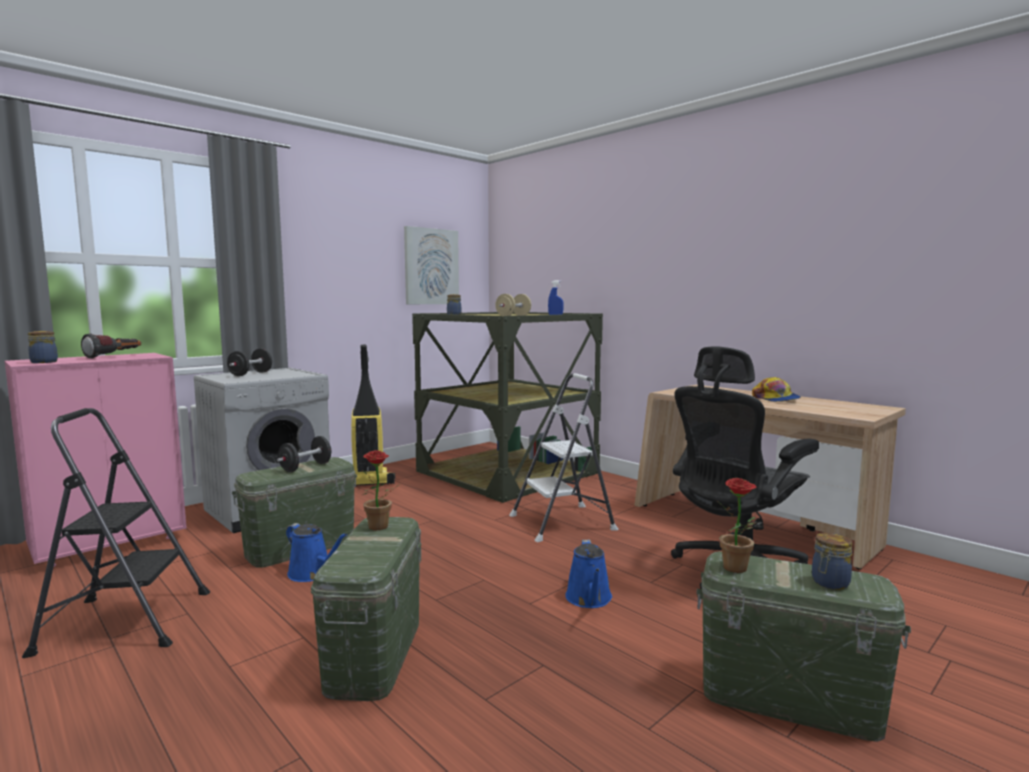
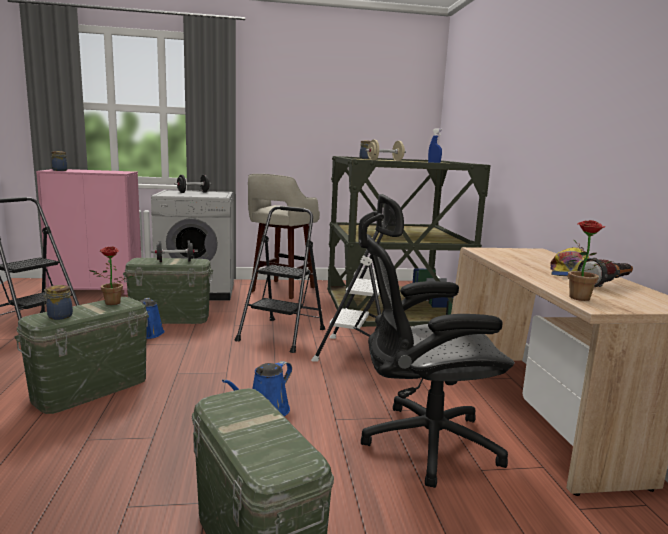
camera: 35 degrees right, 5 degrees up
flashlight [81,334,141,359] -> flashlight moved to [577,258,633,287]
vacuum cleaner [351,344,395,486] -> beige stool [248,174,320,299]
picture [404,226,459,304] -> none
potted plant [717,478,758,573] -> potted plant moved to [568,220,612,301]
jar [812,533,853,590] -> jar moved to [44,285,73,320]
none -> black step ladder [234,206,325,353]

